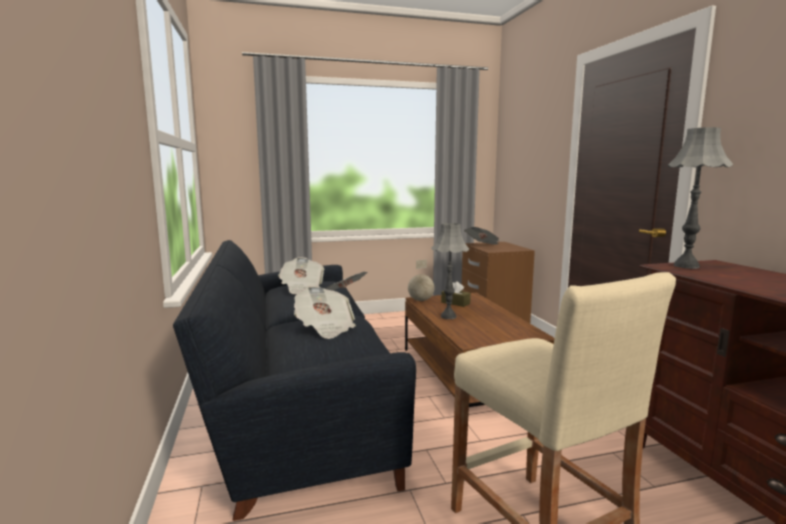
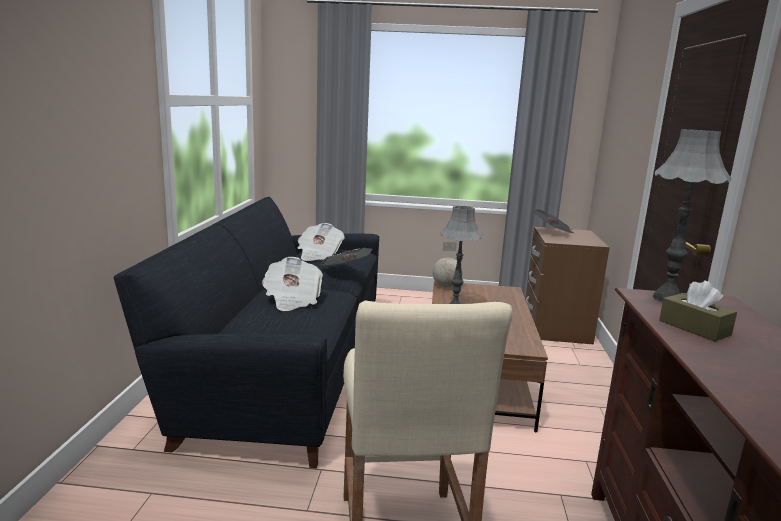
camera: 20 degrees right, 5 degrees up
brown tissue box [441,281,471,307] -> brown tissue box moved to [659,281,737,342]

